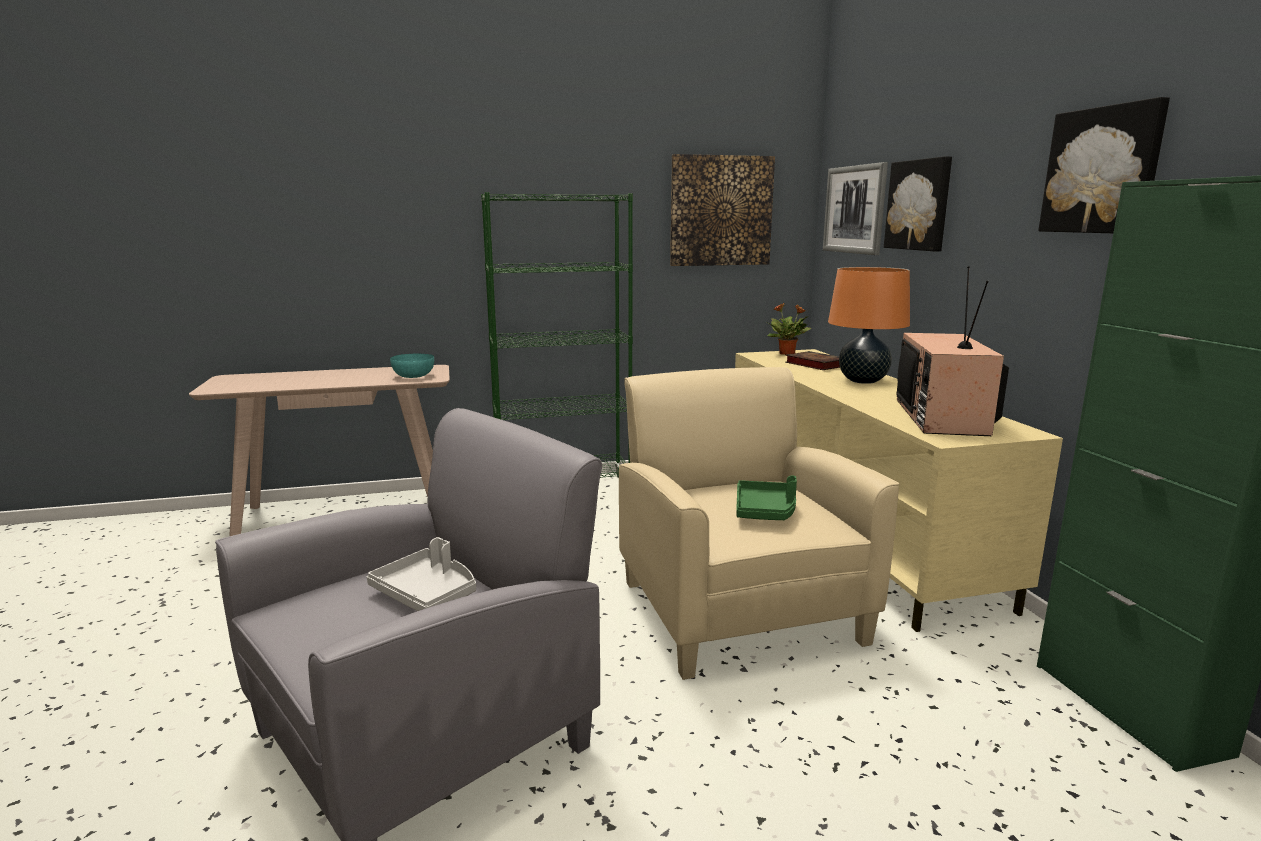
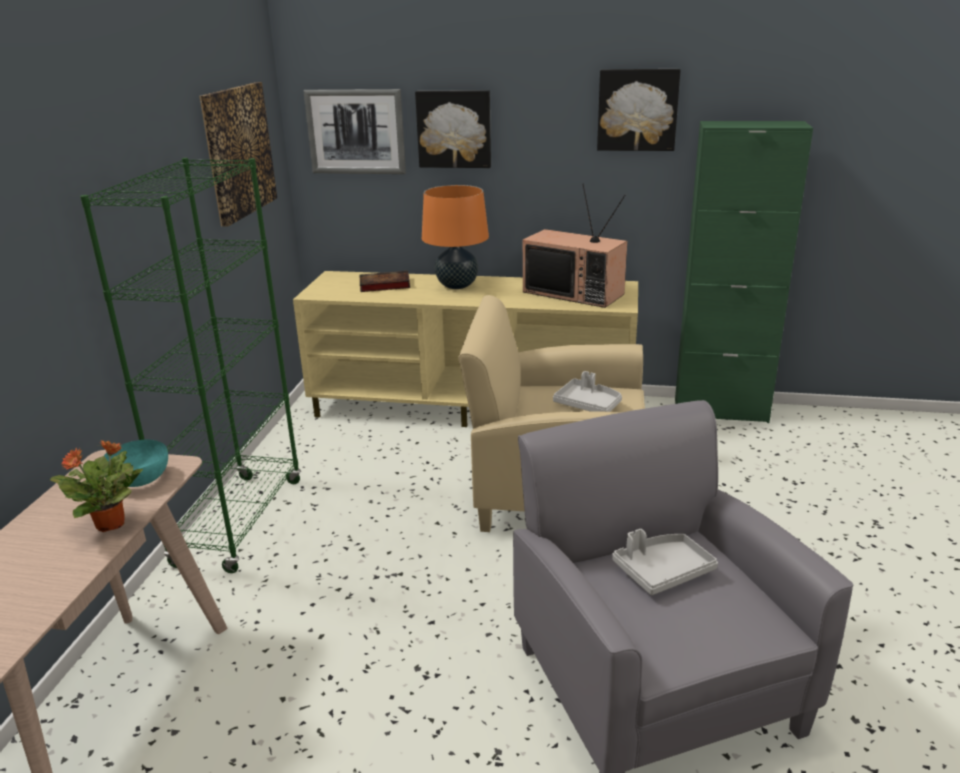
camera: 65 degrees left, 10 degrees up
green tray [736,476,797,520] -> grey tray [553,371,622,412]
potted plant [767,303,811,355] -> potted plant moved to [50,440,143,532]

